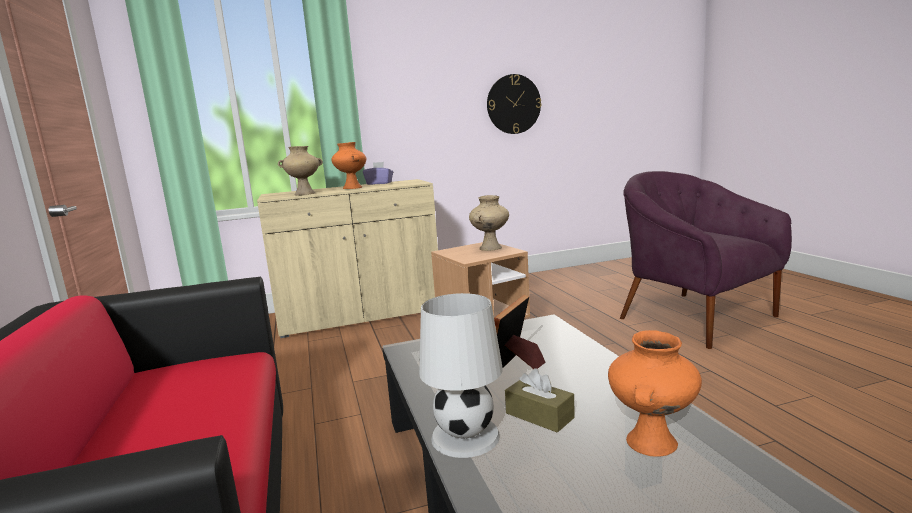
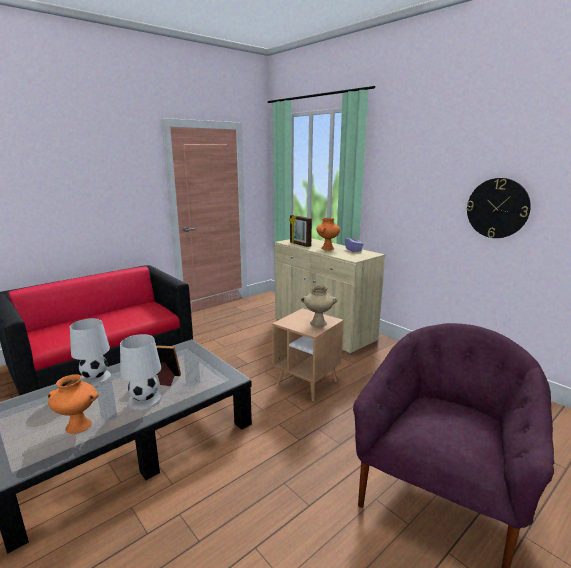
camera: 65 degrees right, 5 degrees up
beige vase [278,146,323,195] -> picture frame [289,215,312,247]
brown tissue box [505,368,575,433] -> none
none -> white table lamp [120,334,162,410]

